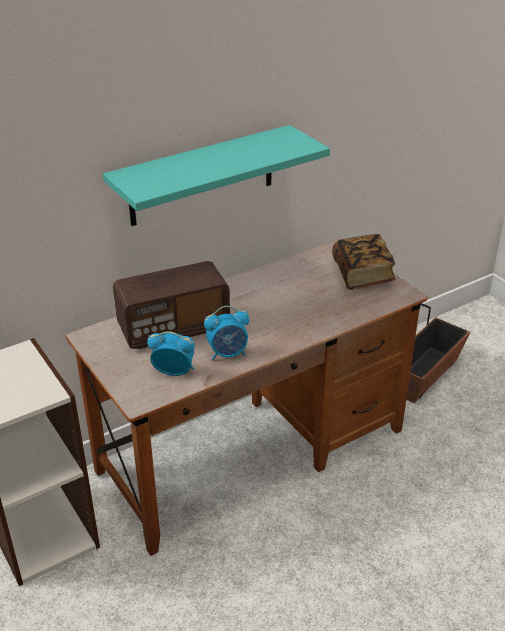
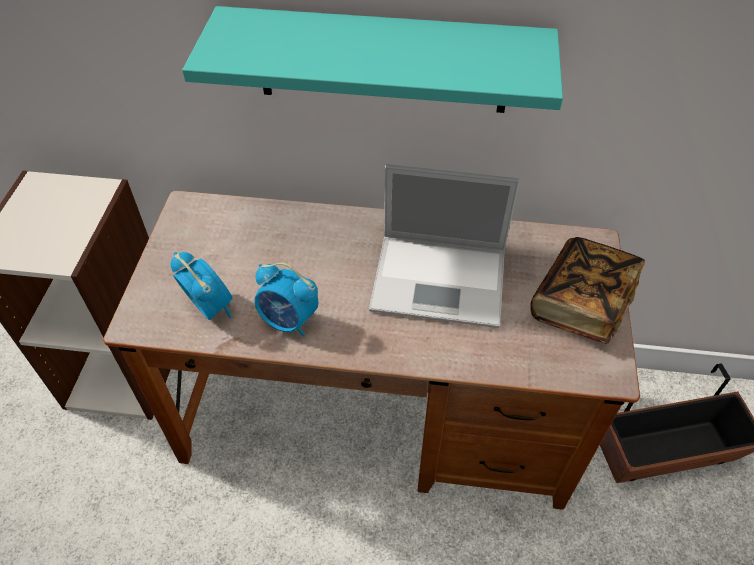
camera: 40 degrees right, 15 degrees up
radio [113,261,230,349] -> none
none -> laptop [369,164,519,328]

